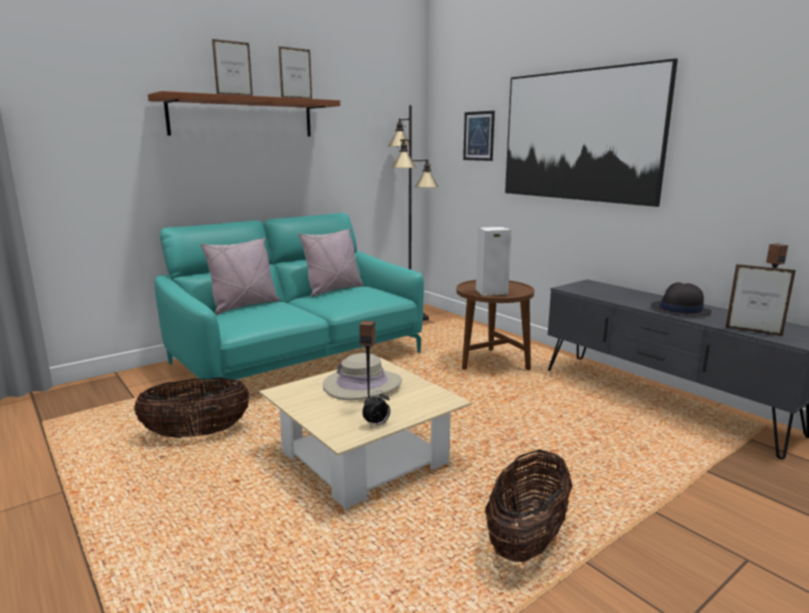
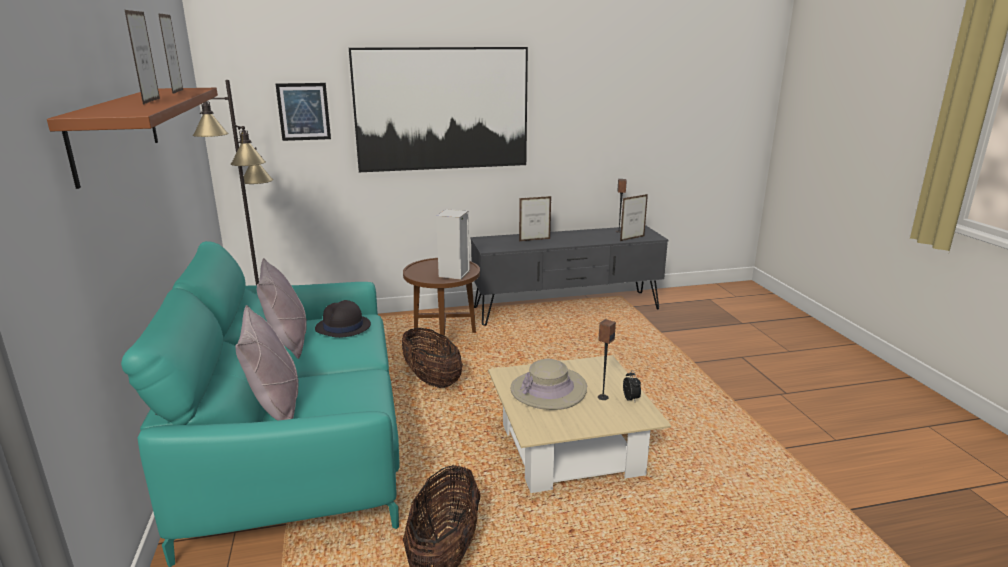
camera: 65 degrees left, 5 degrees up
basket [485,449,572,562] -> basket moved to [402,328,463,388]
black hat [651,282,712,316] -> black hat moved to [315,300,371,338]
none -> picture frame [519,196,551,241]

